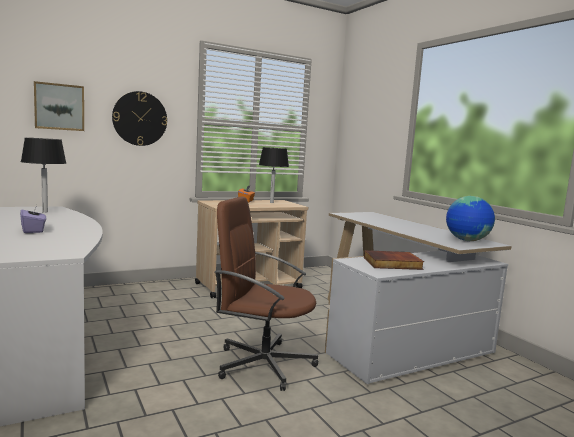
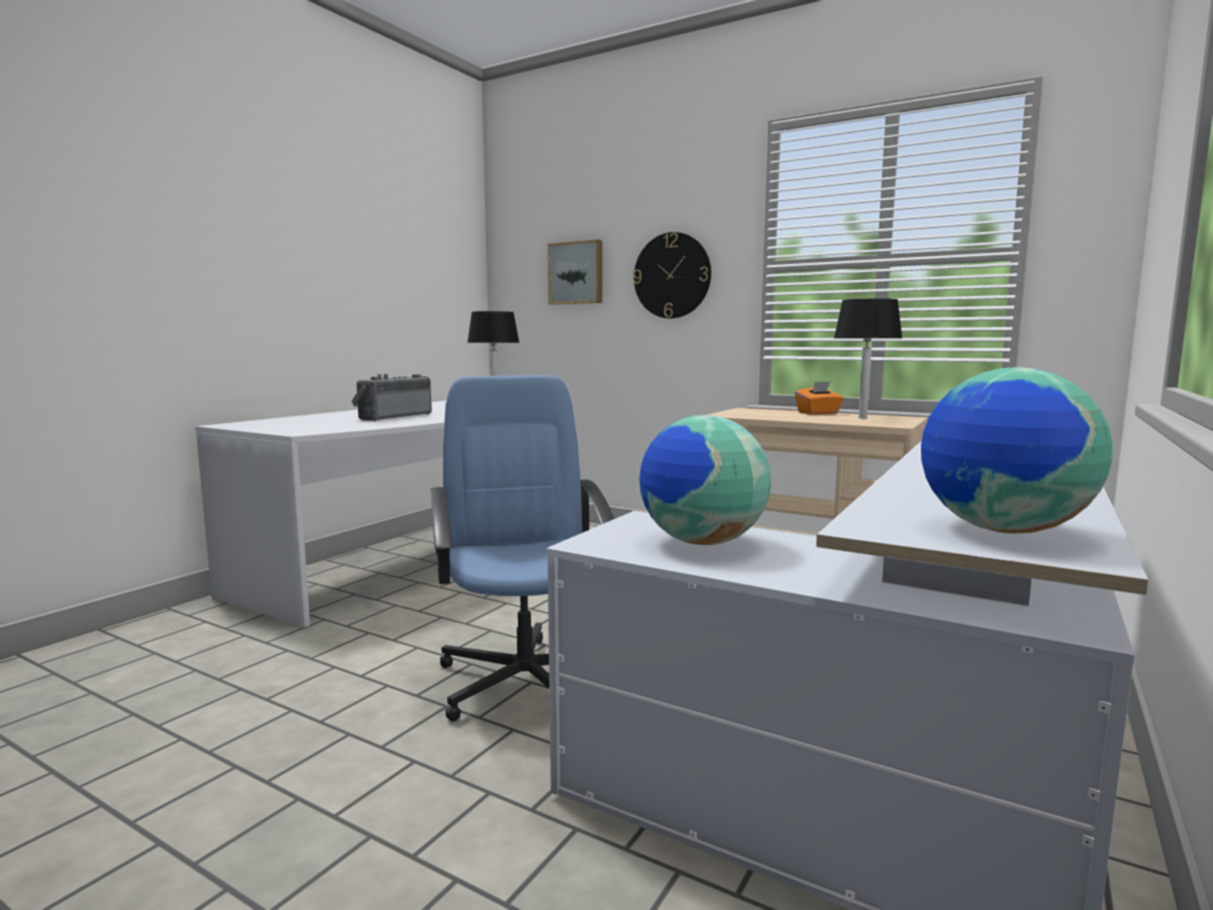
camera: 60 degrees right, 0 degrees up
purple tissue box [20,205,46,233] -> radio [351,374,432,421]
brown office chair [215,196,318,391] -> blue office chair [430,375,614,721]
book [364,250,424,270] -> globe [639,415,771,545]

